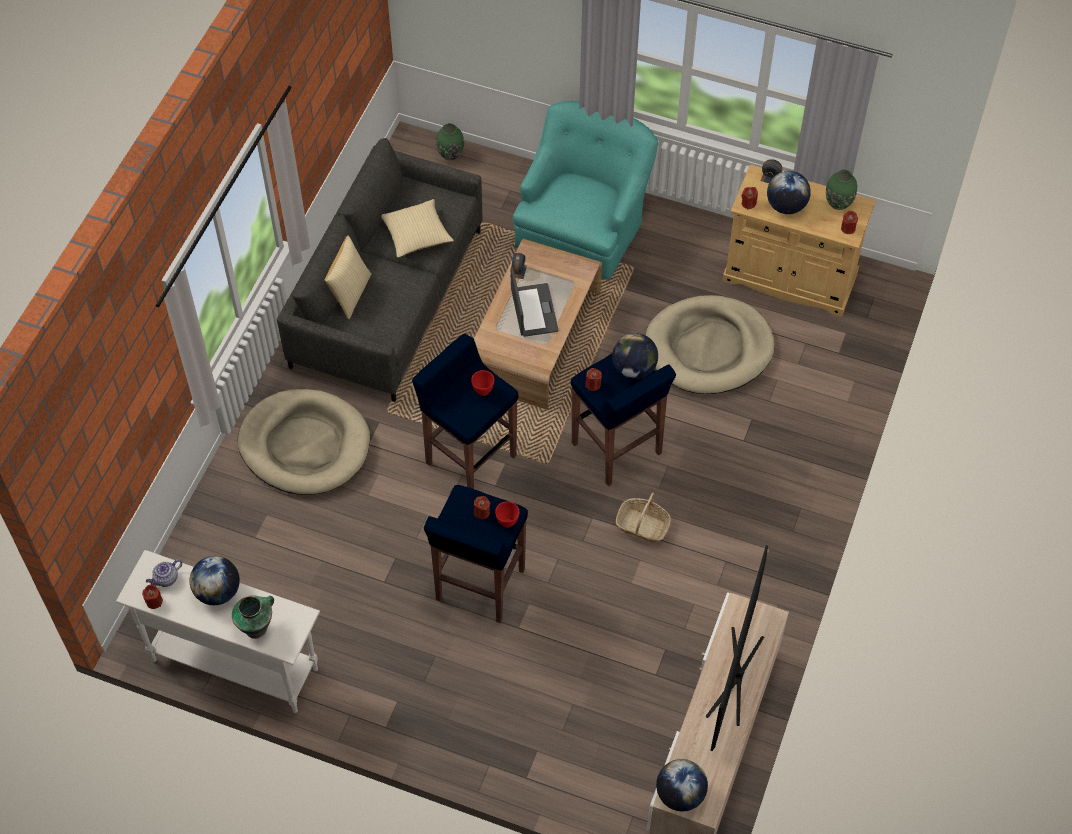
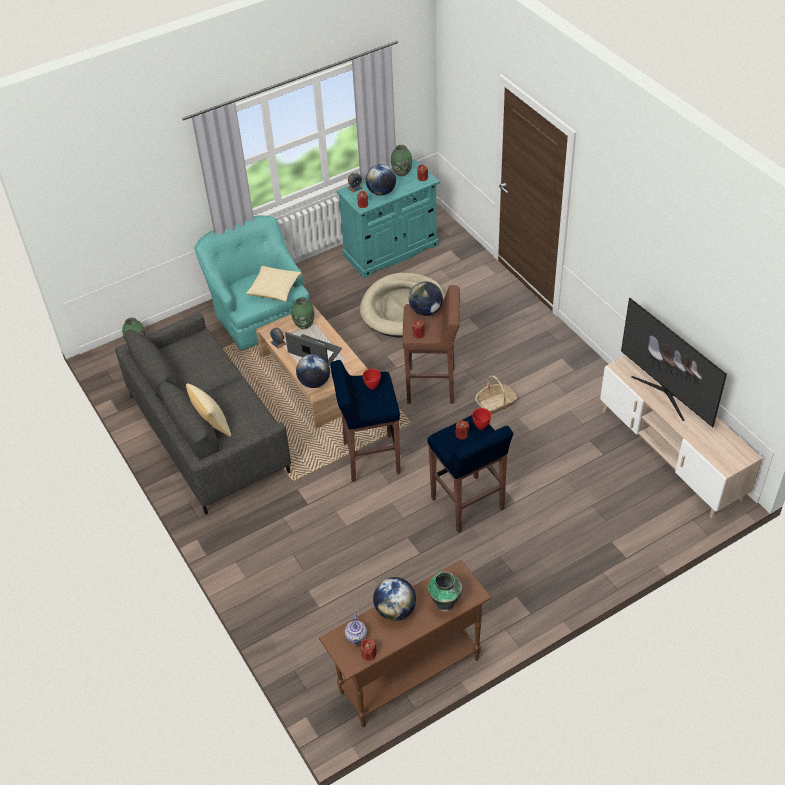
camera: 50 degrees left, 10 degrees down
white console table [116,550,320,713] -> brown console table [319,560,491,727]
beige dog bed [238,389,370,495] -> none
pillow [381,199,454,258] -> pillow moved to [246,266,301,302]
blue stool [571,354,676,486] -> brown stool [402,285,460,404]
globe [656,759,708,811] -> globe moved to [296,354,330,388]
beige cabinet [722,165,876,317] -> turquoise cabinet [337,159,440,278]
none -> green vase [291,297,315,329]

